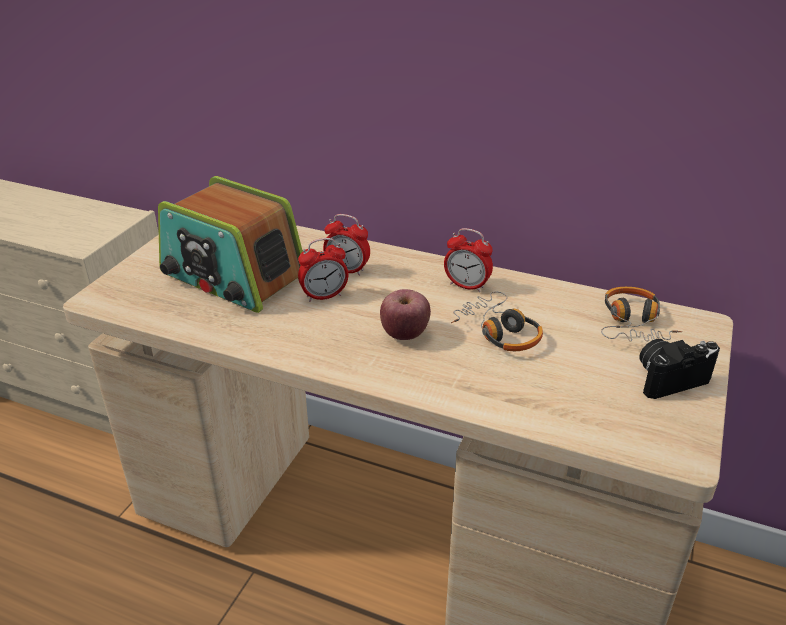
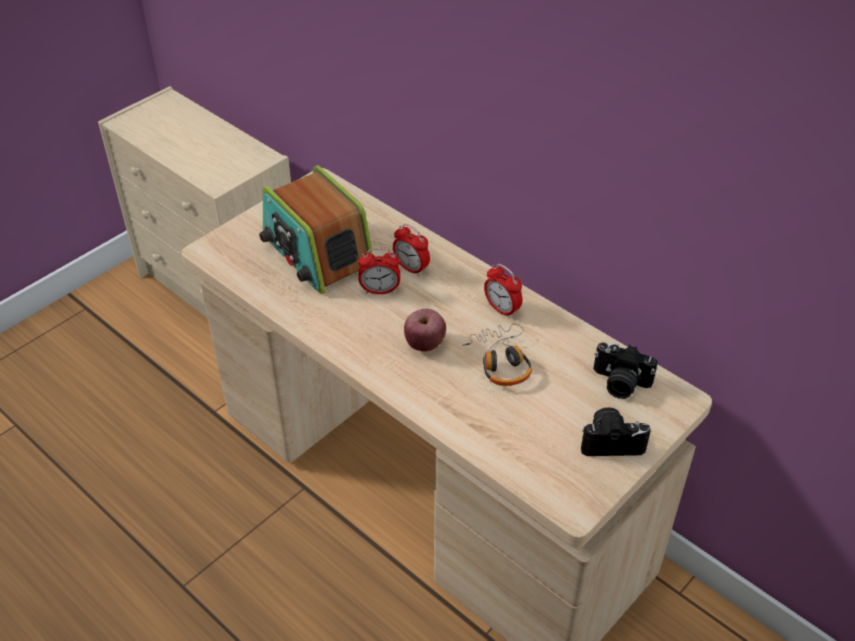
camera: 20 degrees right, 10 degrees up
headphones [601,287,682,342] -> camera [593,342,658,399]

